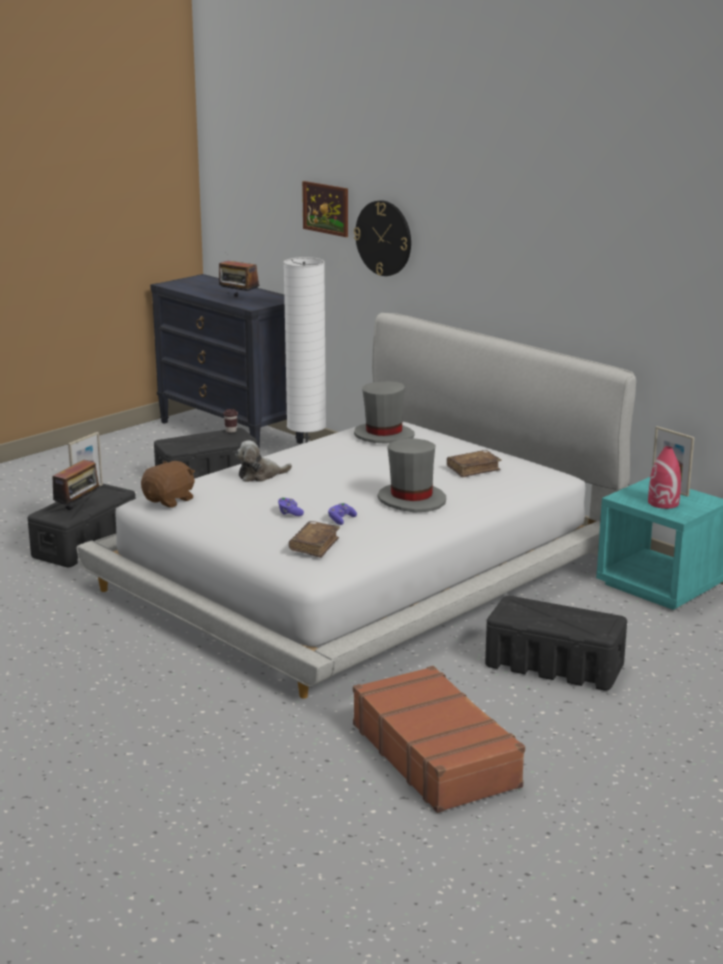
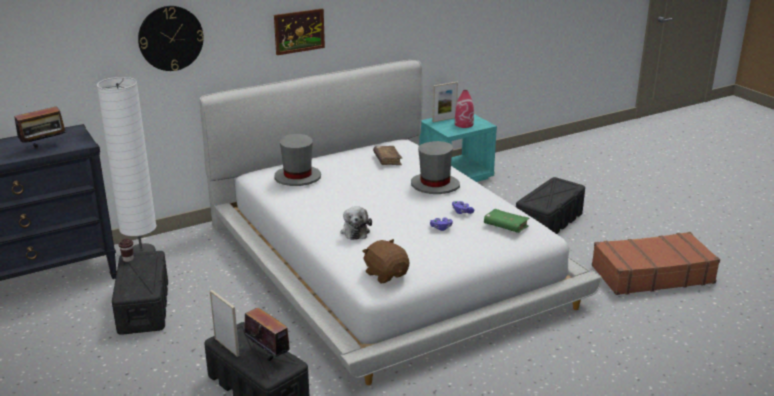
camera: 75 degrees left, 5 degrees up
brown book [289,521,340,558] -> green book [484,209,529,233]
picture [302,181,348,237] -> picture moved to [274,8,325,55]

